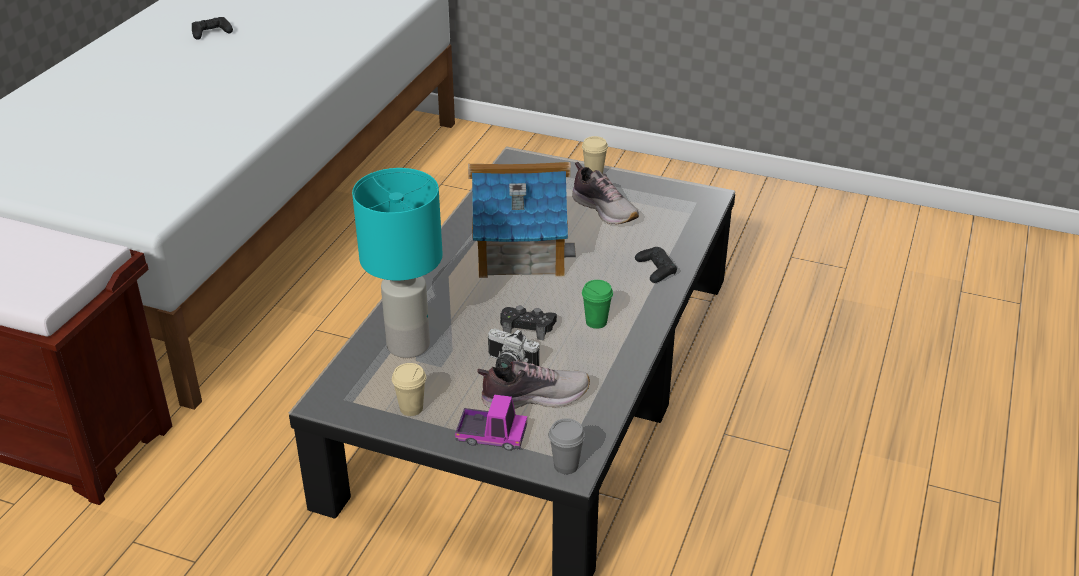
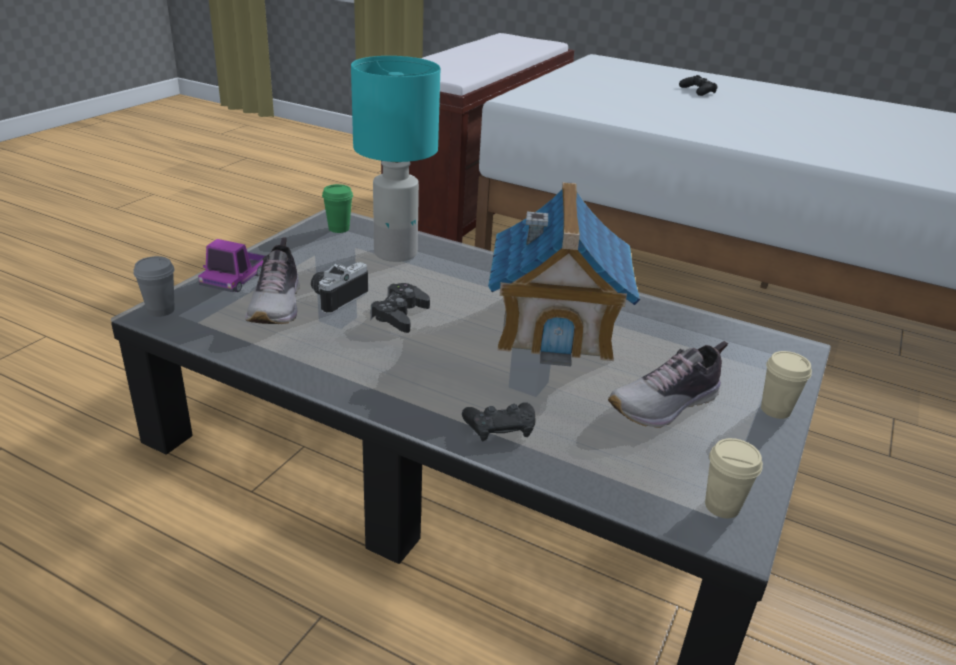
camera: 95 degrees right, 5 degrees down
black game controller [192,17,233,40] -> black game controller moved to [679,75,718,96]
beige cup [392,363,426,416] -> beige cup moved to [705,438,763,518]
green cup [582,280,613,329] -> green cup moved to [322,184,353,233]

